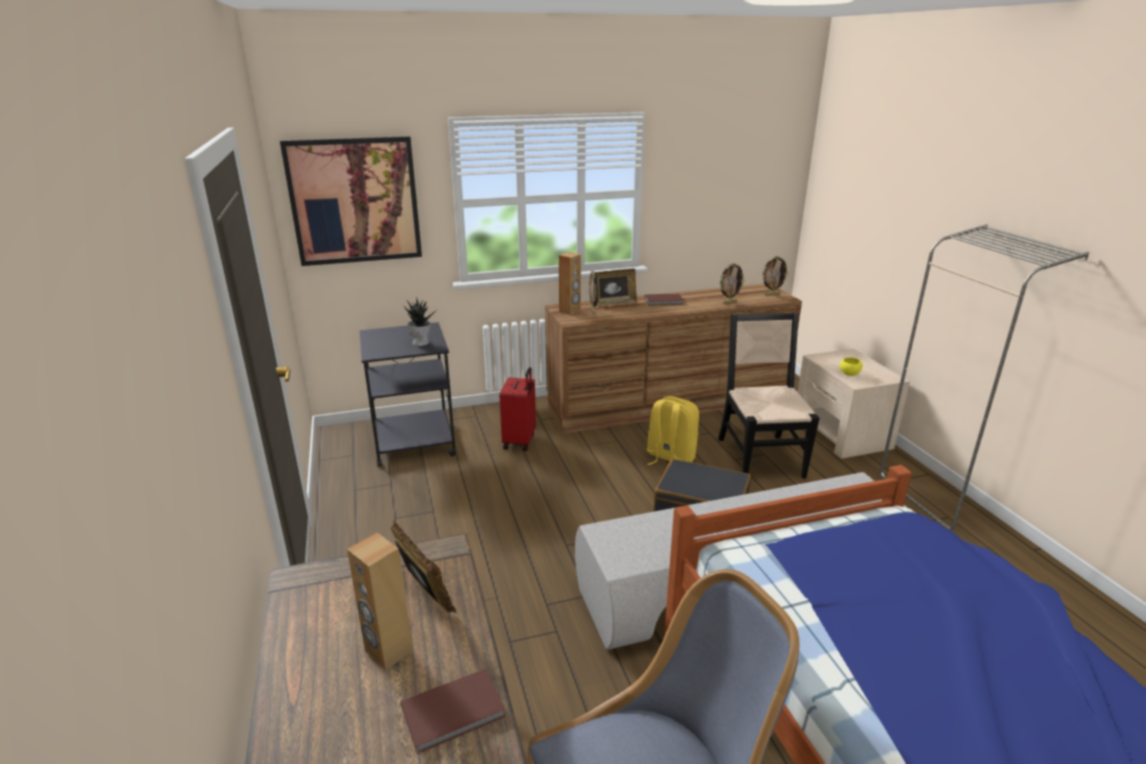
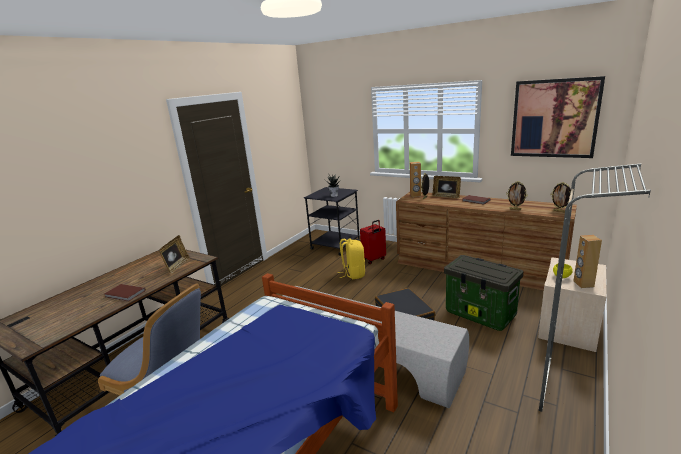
camera: 50 degrees right, 5 degrees down
picture [280,136,422,266] -> picture moved to [511,76,605,158]
brown speaker [347,532,413,670] -> brown speaker moved to [573,235,602,288]
yellow backpack [646,396,699,465] -> yellow backpack moved to [338,238,365,279]
chair [718,312,819,479] -> storage box [444,255,524,331]

